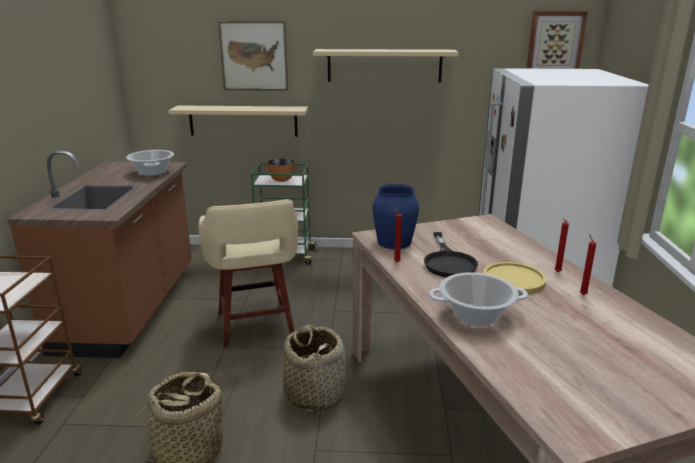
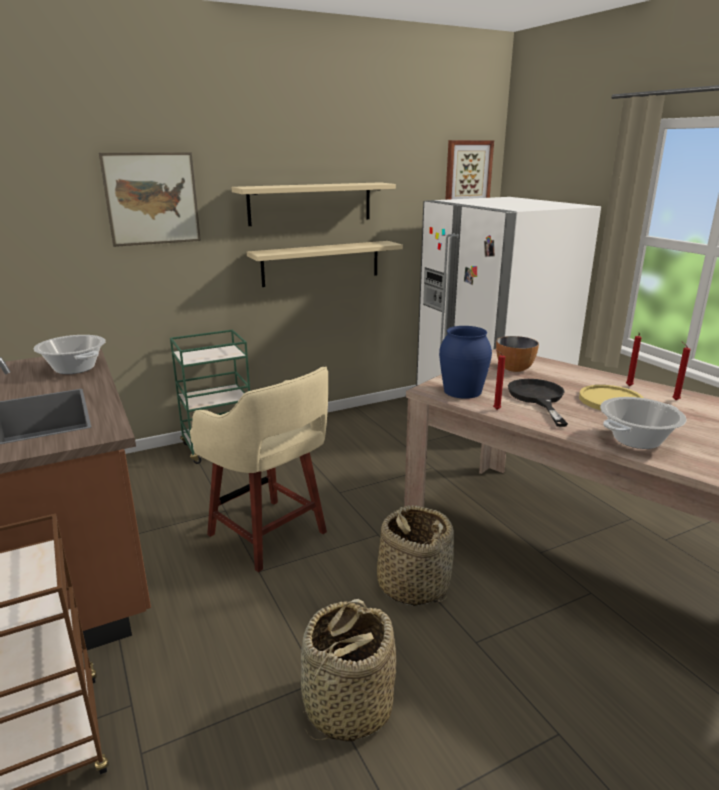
camera: 30 degrees left, 0 degrees up
beige shelf [168,105,308,137] -> beige shelf moved to [247,241,403,287]
bowl [267,158,295,182] -> bowl moved to [496,336,539,372]
black frying pan [424,232,478,277] -> black frying pan turned 150 degrees counterclockwise [508,379,568,427]

